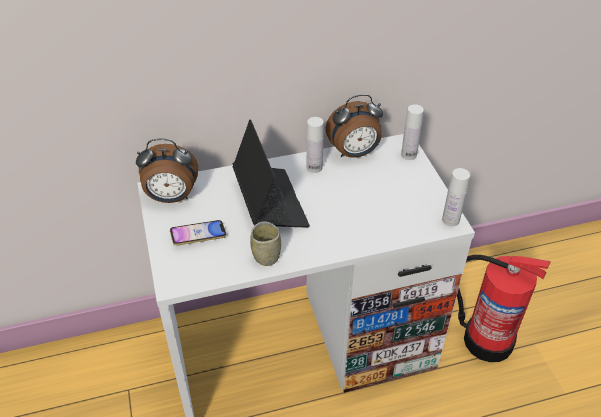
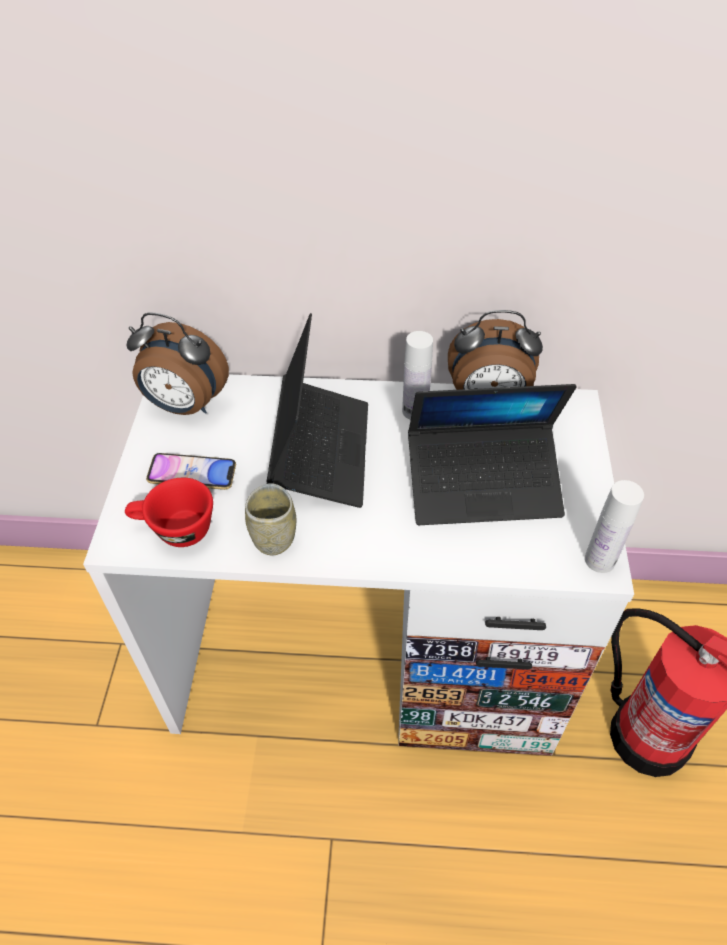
camera: 20 degrees right, 5 degrees up
white bottle [401,104,424,160] -> none
none -> red cup [125,478,213,547]
none -> laptop [408,384,577,525]

